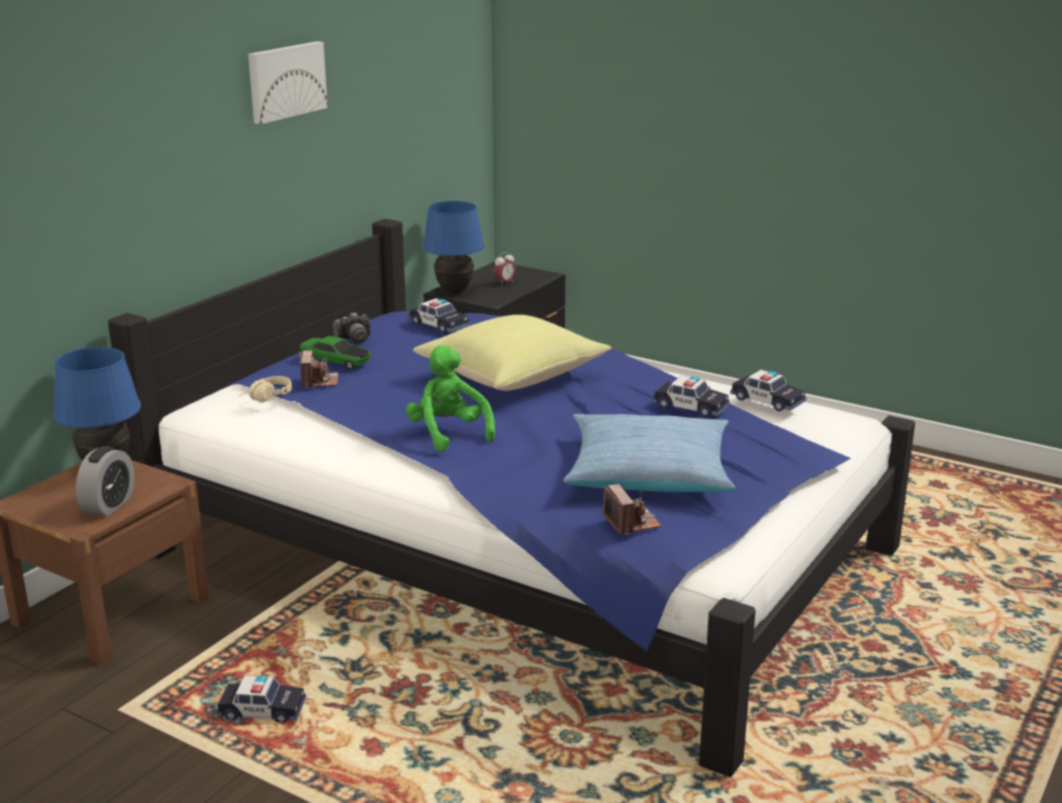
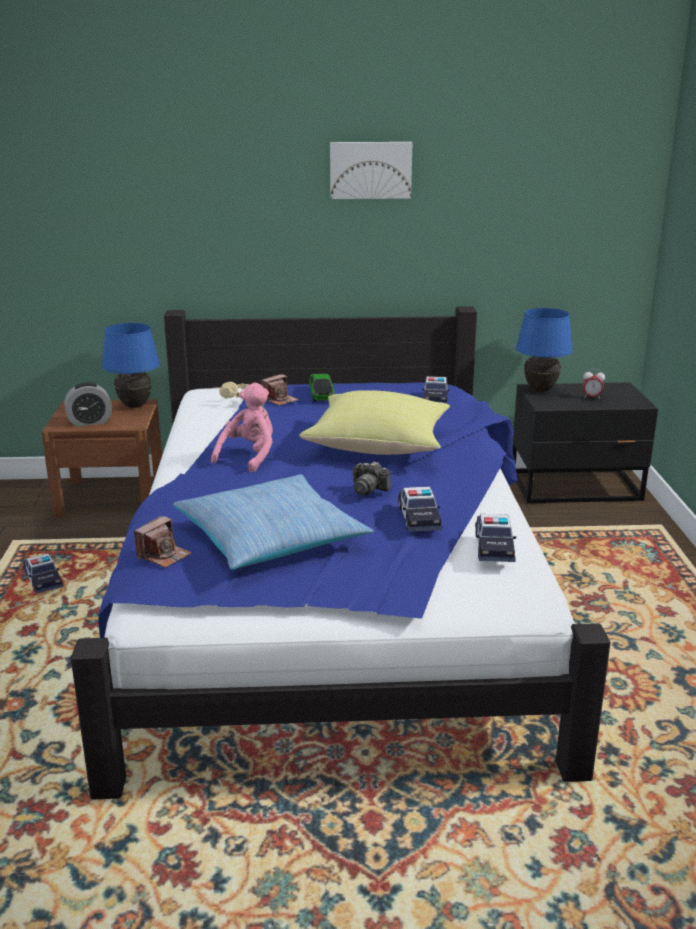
camera: 55 degrees right, 0 degrees up
camera [333,312,371,343] -> camera moved to [352,461,391,496]
green plush toy [406,345,495,452] -> pink plush toy [211,383,273,472]

